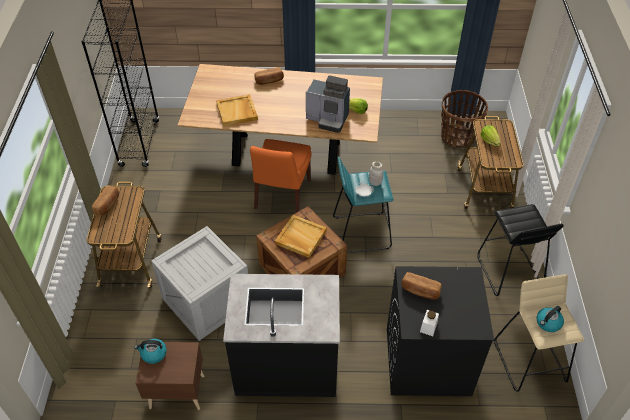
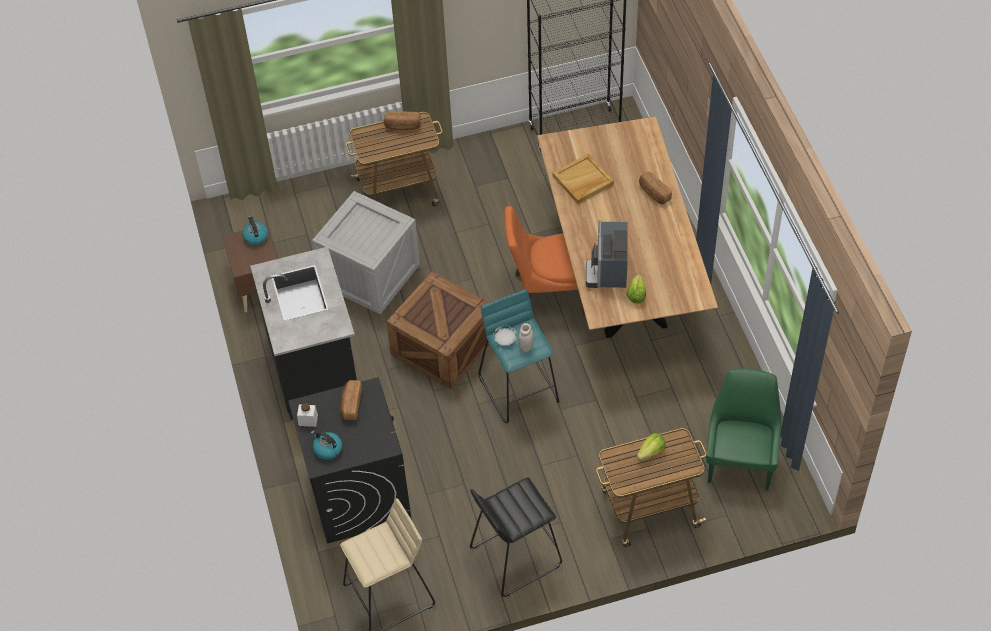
camera: 75 degrees right, 5 degrees up
beige tray [275,215,327,258] -> none
basket [441,90,488,148] -> green chair [706,368,781,490]
kettle [537,306,564,332] -> kettle moved to [311,430,342,460]

